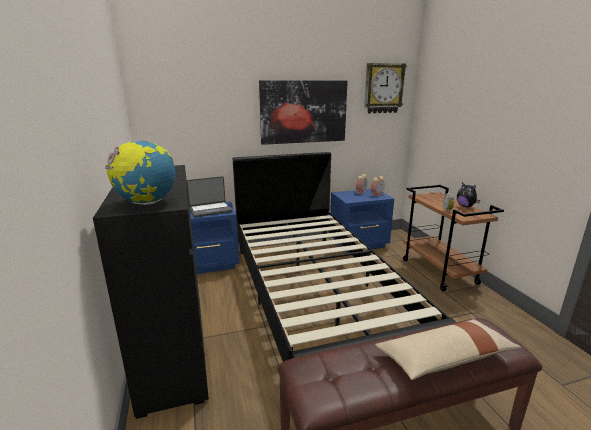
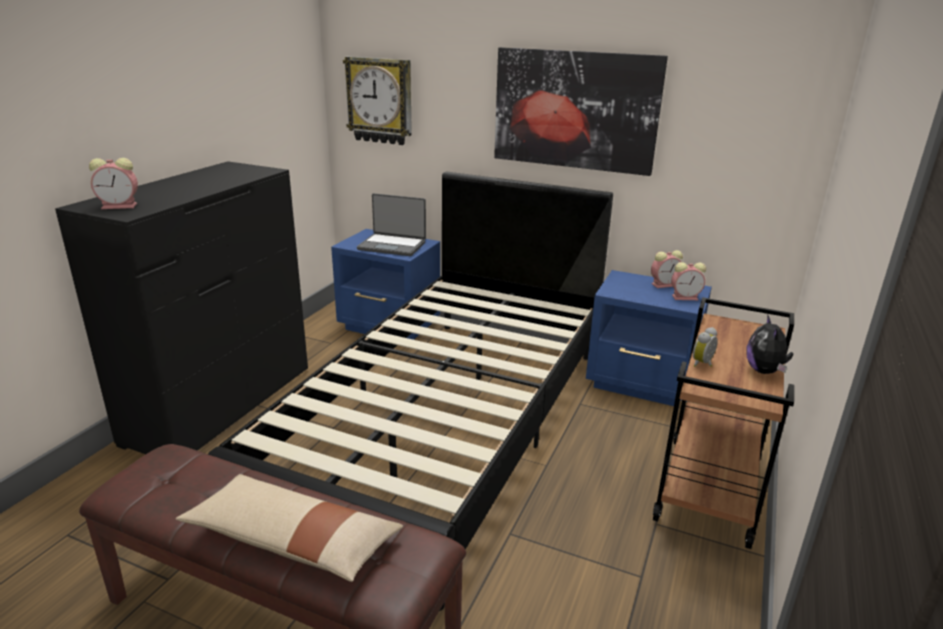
camera: 40 degrees right, 5 degrees up
globe [105,140,176,205] -> alarm clock [89,158,138,209]
wall clock [364,63,407,113] -> wall clock moved to [343,56,412,145]

